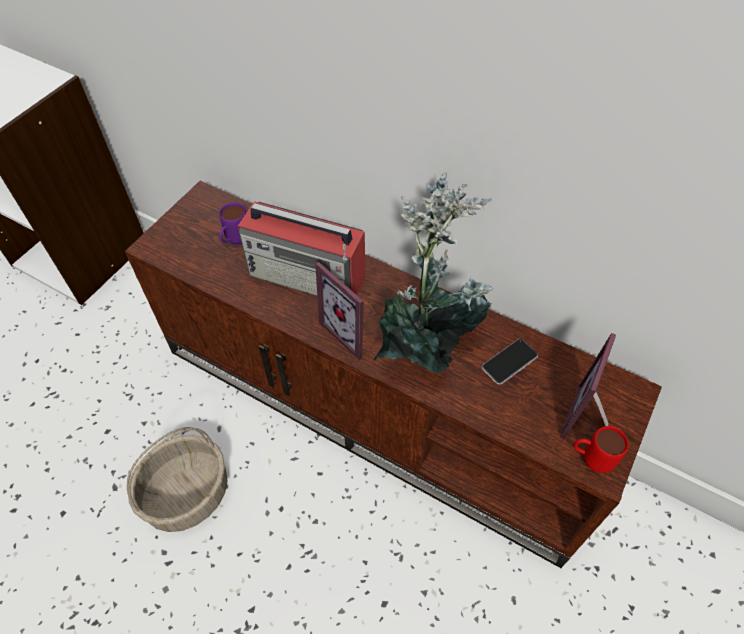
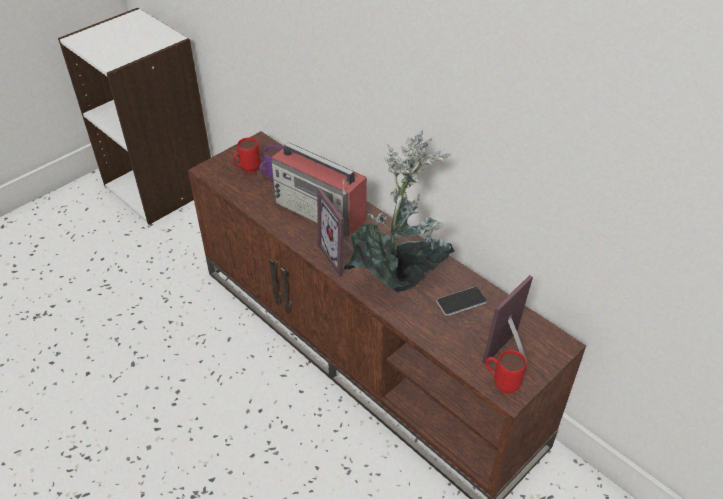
camera: 15 degrees right, 10 degrees down
basket [127,427,228,532] -> none
none -> red mug [232,137,261,173]

